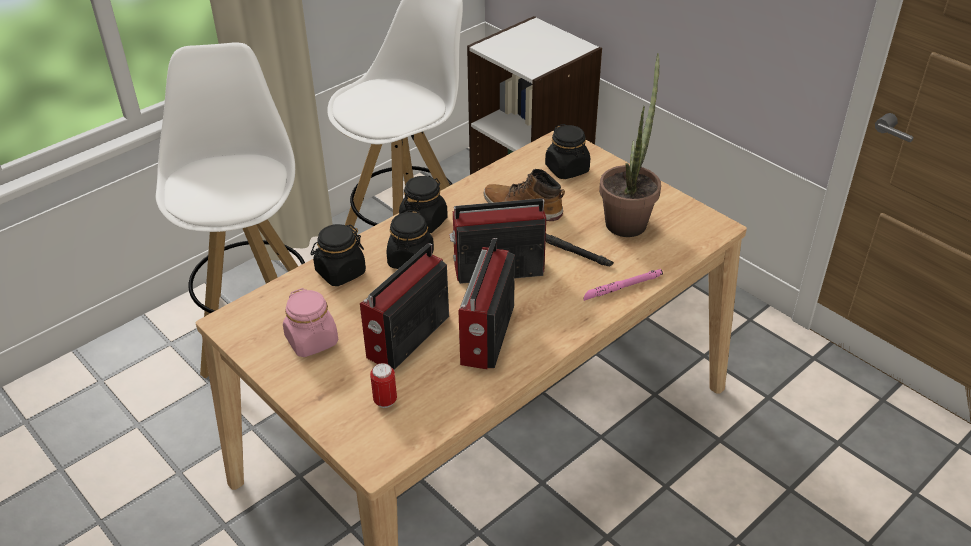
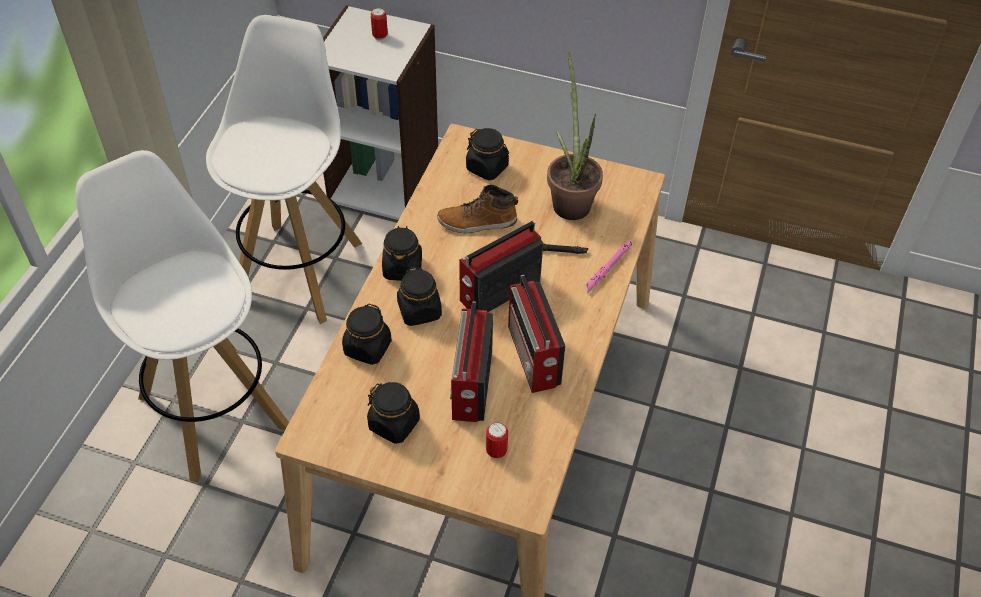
camera: 30 degrees left, 10 degrees up
pink jar [283,288,338,357] -> black jar [367,382,420,444]
none -> can [371,8,388,40]

